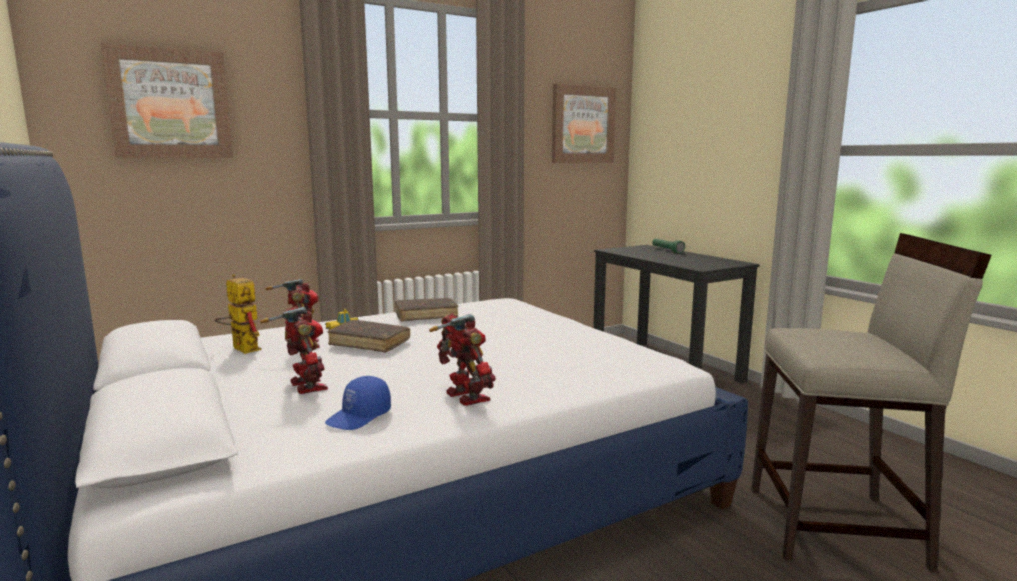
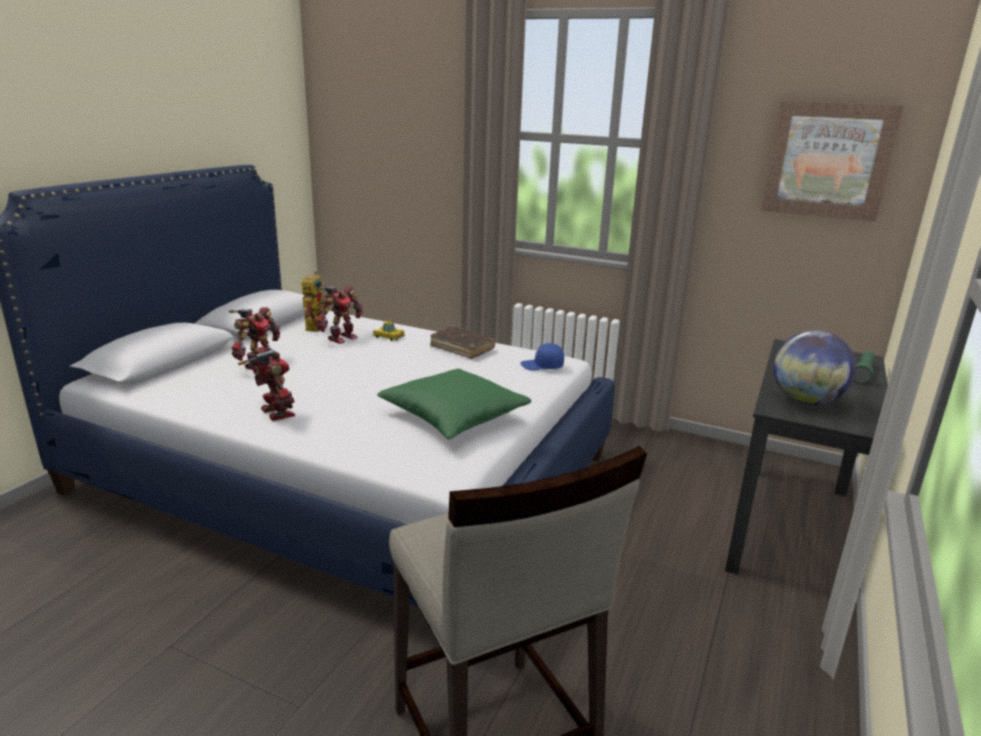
camera: 55 degrees right, 10 degrees up
picture [101,43,233,158] -> none
blue cap [325,376,391,430] -> blue cap moved to [521,343,564,371]
brown book [328,320,410,353] -> none
toy robot [429,313,496,406] -> toy robot turned 60 degrees counterclockwise [238,346,295,421]
none -> green pillow [377,369,532,439]
none -> globe [773,330,856,405]

